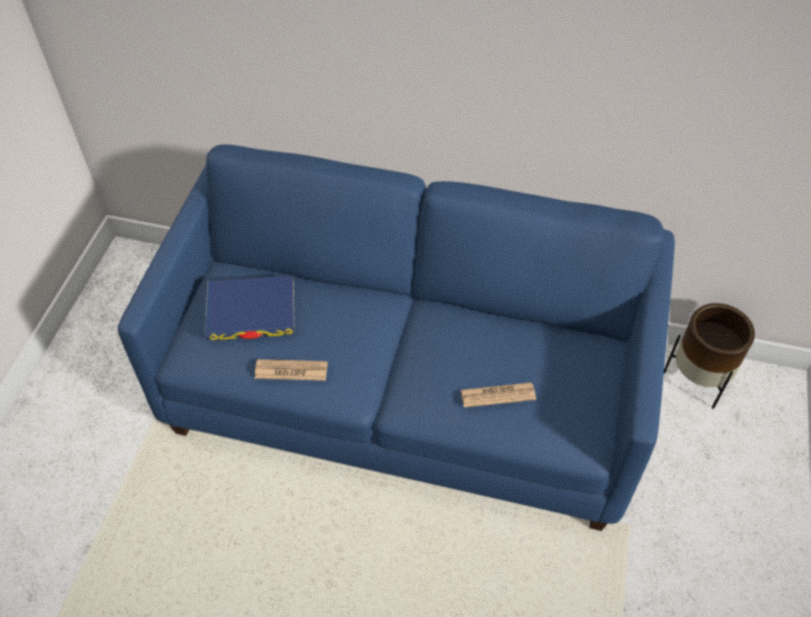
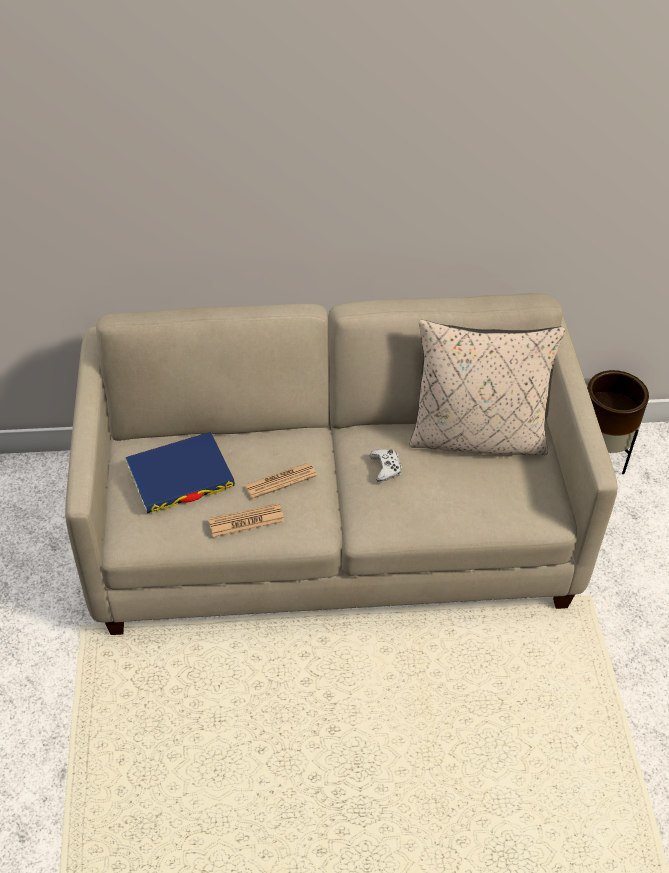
camera: 20 degrees left, 5 degrees down
blue sofa [118,144,675,531] -> beige sofa [65,293,617,635]
newspaper [461,383,536,408] -> newspaper moved to [244,463,317,499]
none -> white game controller [370,449,402,482]
none -> beige pillow [410,320,565,455]

